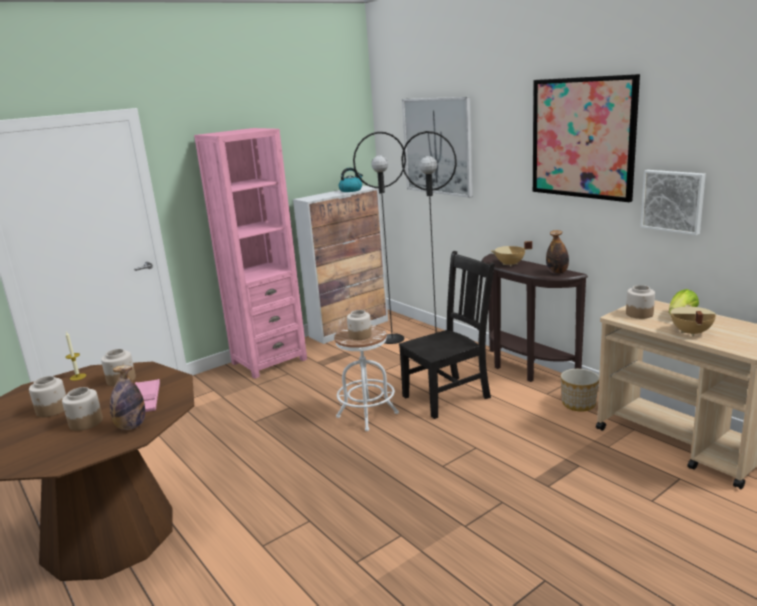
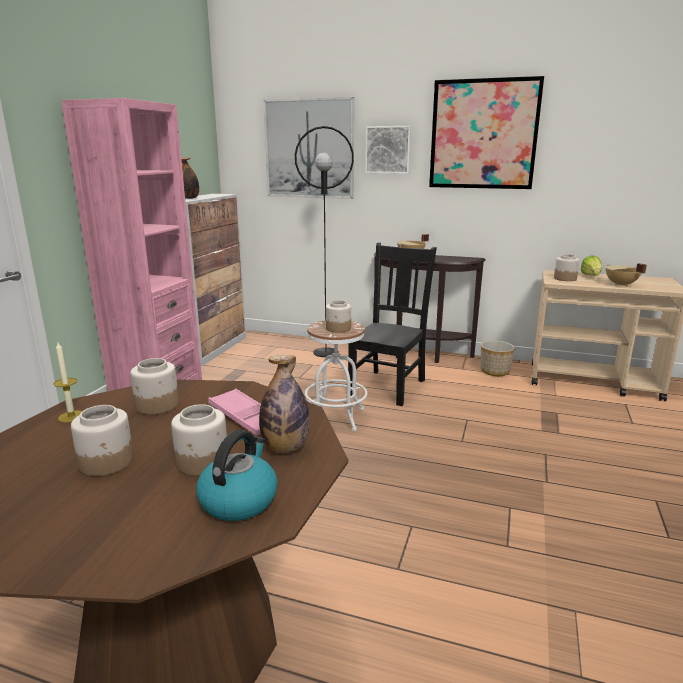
camera: 35 degrees left, 0 degrees up
kettle [339,168,363,192] -> kettle moved to [196,430,278,521]
black floor lamp [353,132,406,344] -> none
bottle [546,230,569,274] -> bottle moved to [181,157,199,199]
picture [640,170,706,235] -> picture moved to [365,126,411,174]

